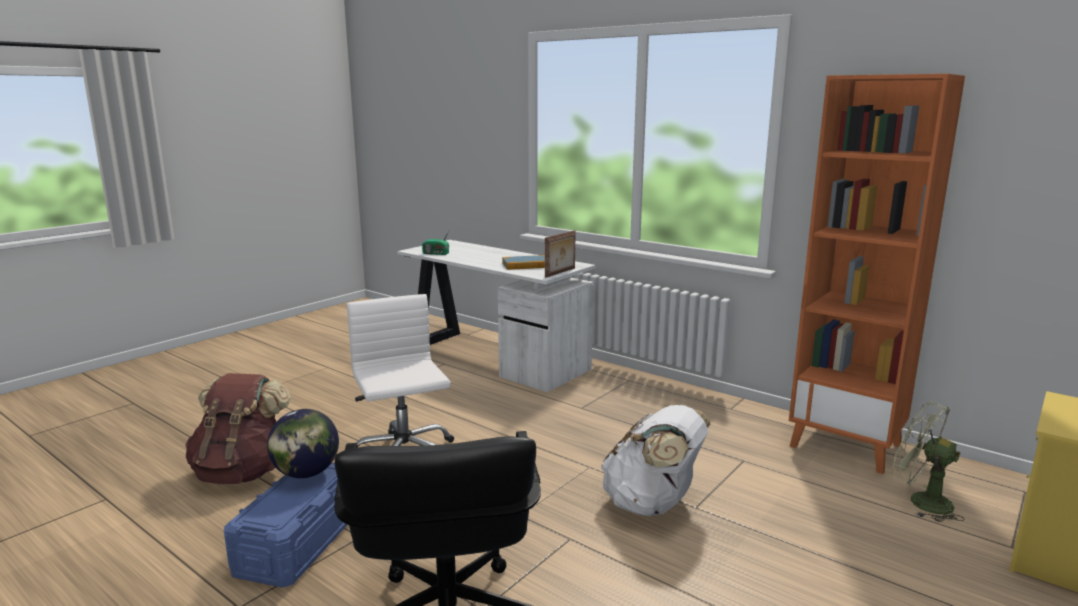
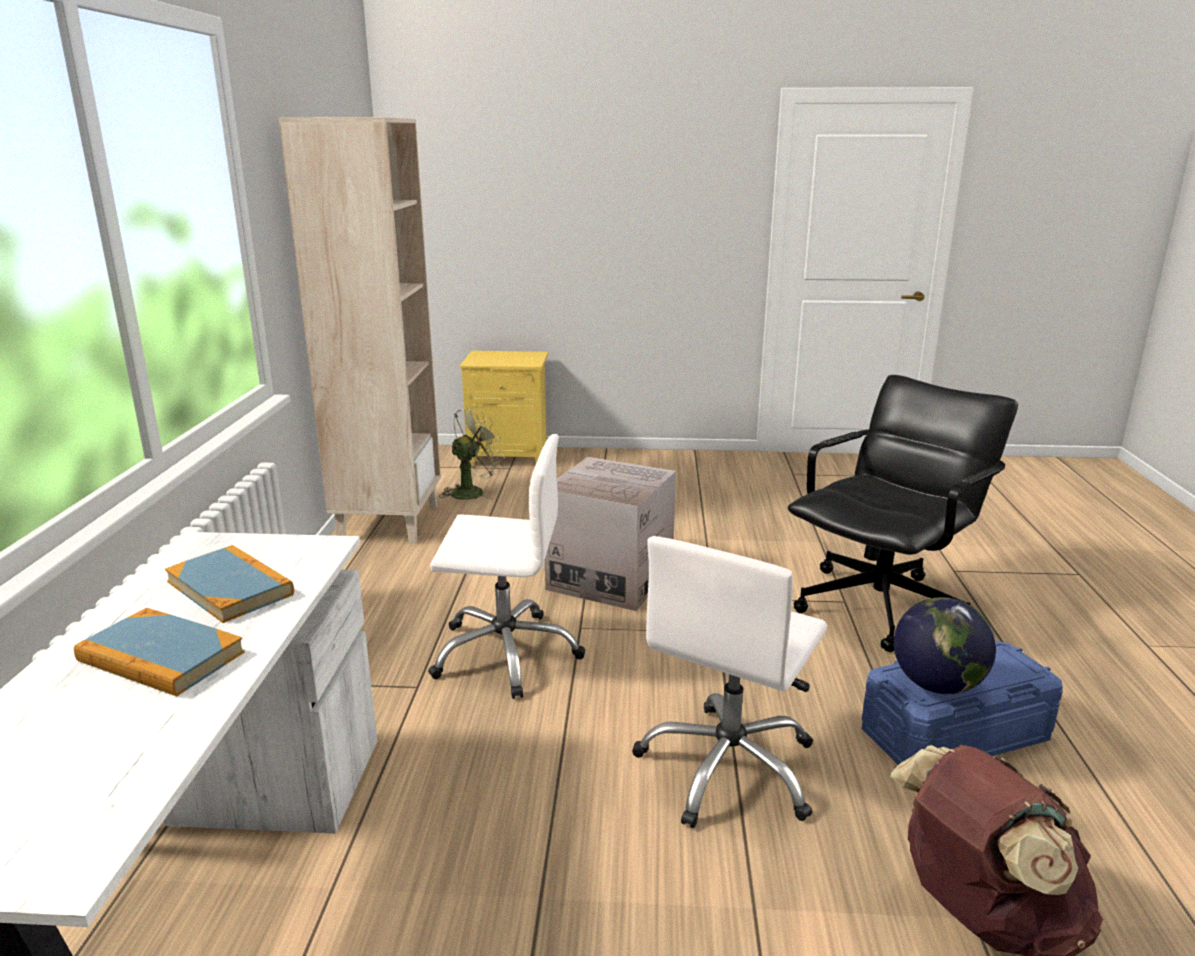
camera: 125 degrees left, 5 degrees up
radio [422,228,451,255] -> none
picture frame [545,230,576,278] -> none
white backpack [601,405,710,516] -> cardboard box [545,457,676,611]
orange bookcase [789,74,965,474] -> beige bookcase [279,117,441,544]
green fan [892,402,965,522] -> green fan turned 135 degrees counterclockwise [439,406,505,500]
none -> book [74,608,244,696]
none -> white office chair [428,434,585,699]

